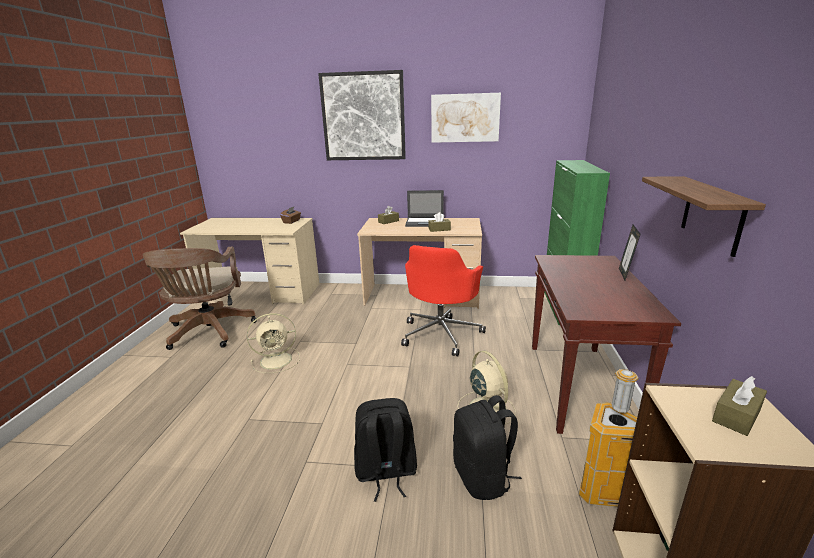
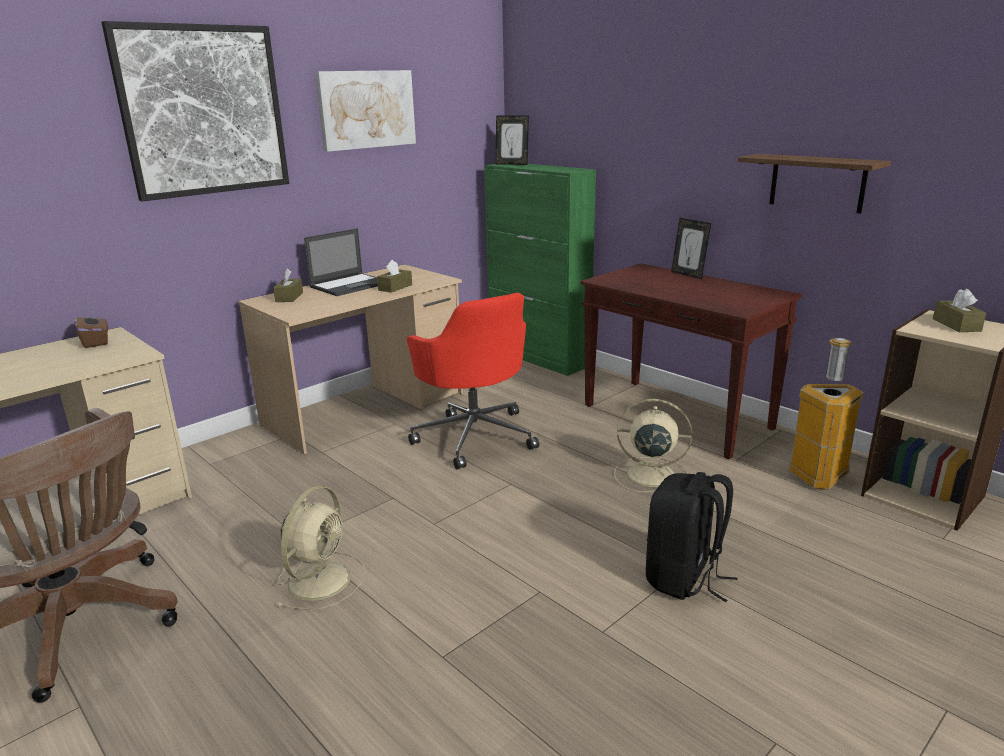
camera: 50 degrees left, 0 degrees up
black backpack [453,395,522,500] -> none
none -> picture frame [495,115,529,165]

